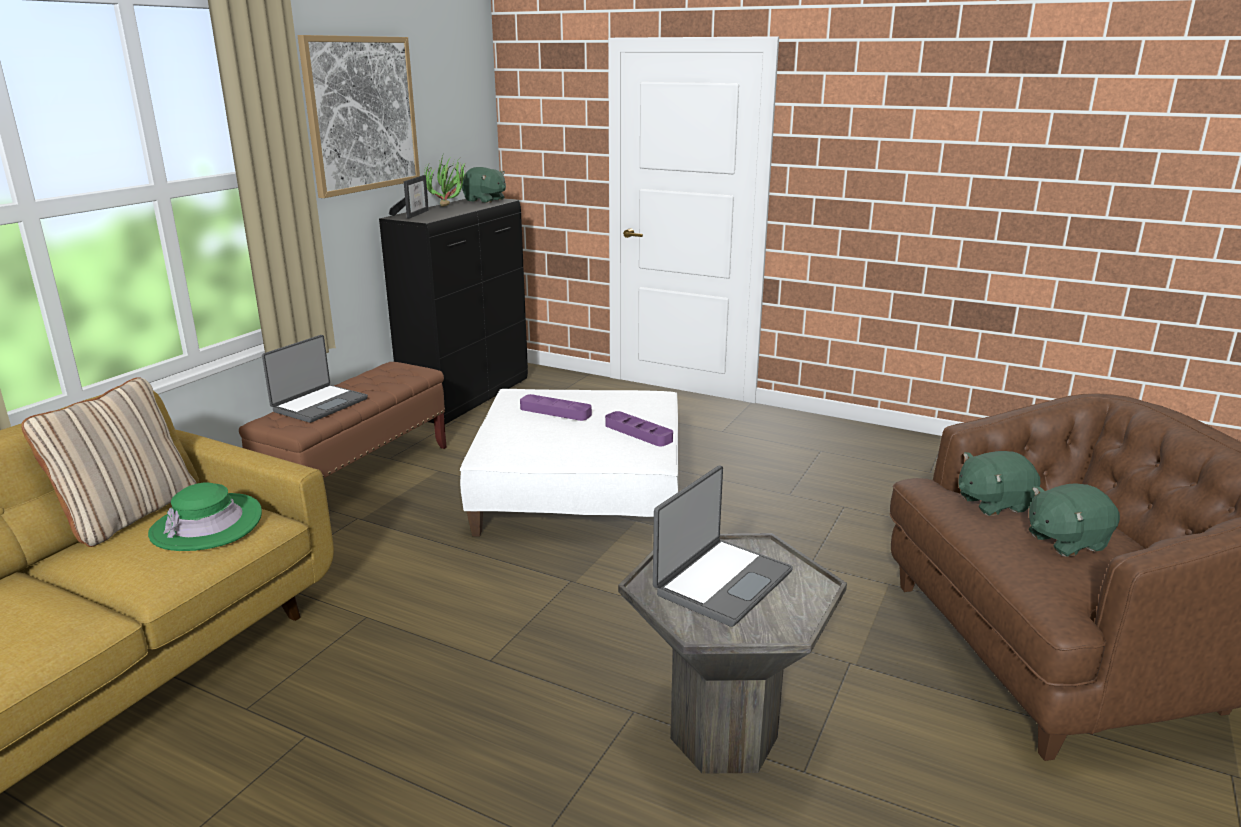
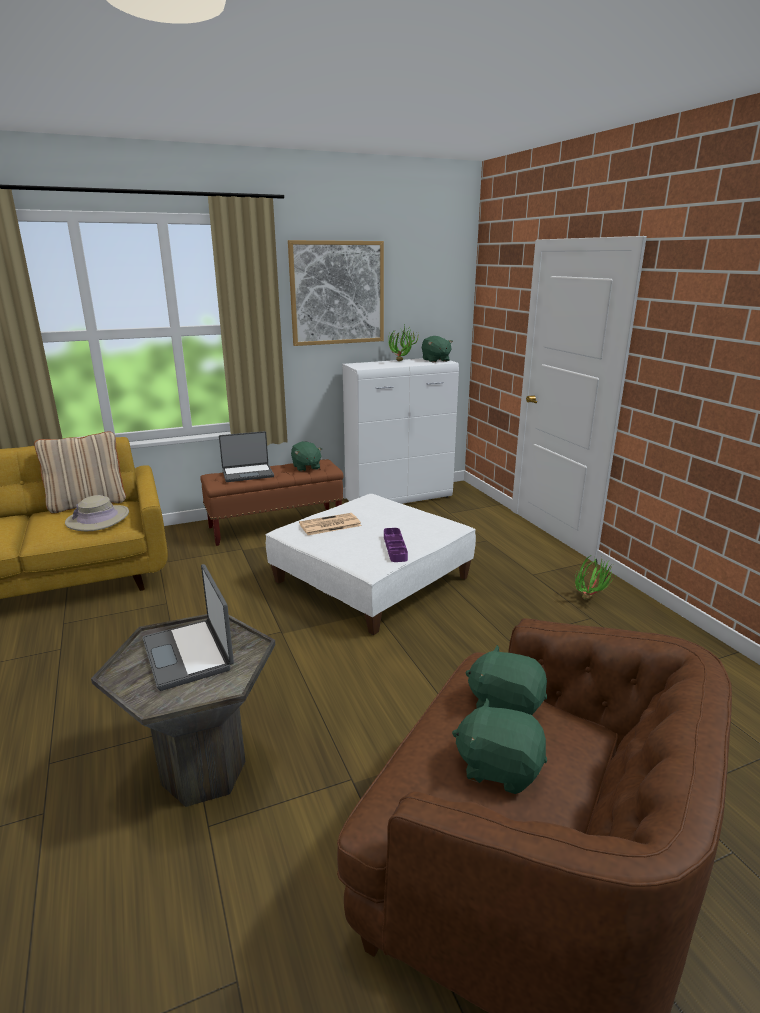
camera: 40 degrees right, 0 degrees up
green hat [148,482,262,551] -> beige hat [65,495,129,531]
black cabinet [379,198,528,424] -> white cabinet [343,358,459,504]
picture frame [389,175,429,219] -> none
purple tray [520,394,592,421] -> none
laptop [653,465,793,627] -> laptop turned 75 degrees clockwise [143,564,234,691]
none -> green plush toy [291,441,322,472]
none -> newspaper [299,513,362,535]
none -> potted plant [575,556,617,600]

